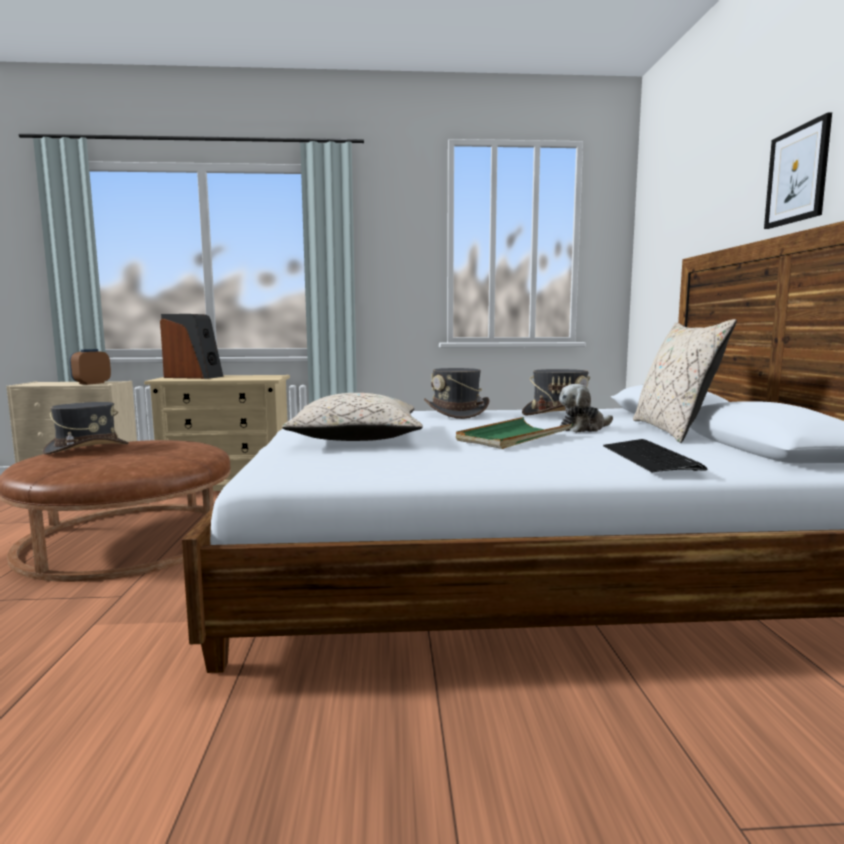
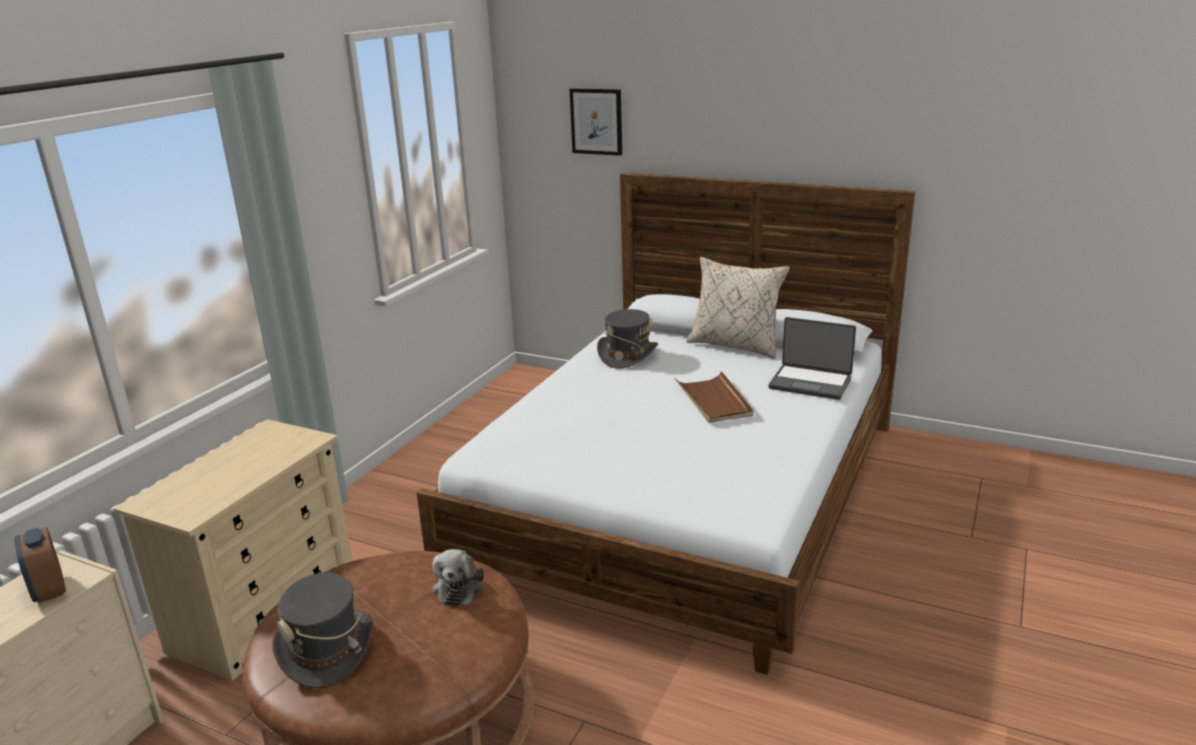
camera: 60 degrees left, 15 degrees up
speaker [160,314,223,379] -> none
beige pillow [282,393,423,441] -> none
grey hat [424,368,489,419] -> none
green tray [456,417,573,449] -> brown tray [675,371,754,423]
plush toy [559,384,613,433] -> plush toy moved to [433,549,484,606]
keyboard [603,439,707,472] -> laptop [768,317,856,400]
picture [764,113,832,229] -> picture moved to [570,88,622,156]

